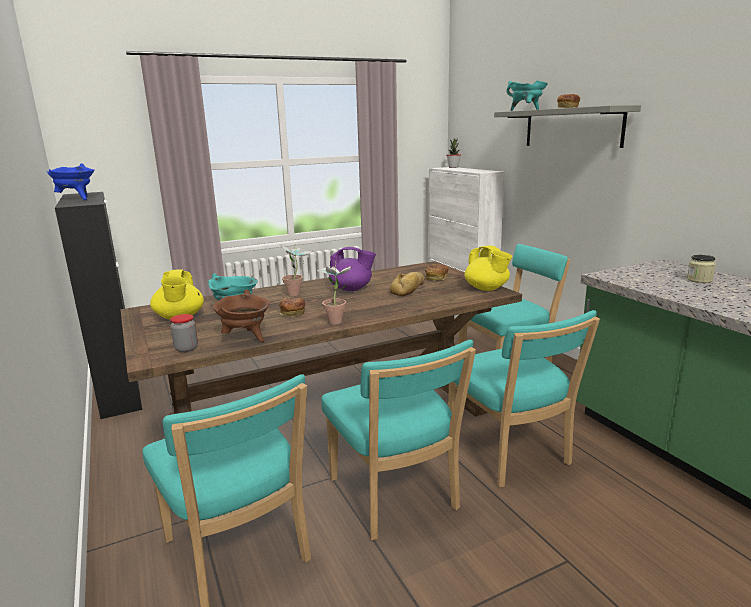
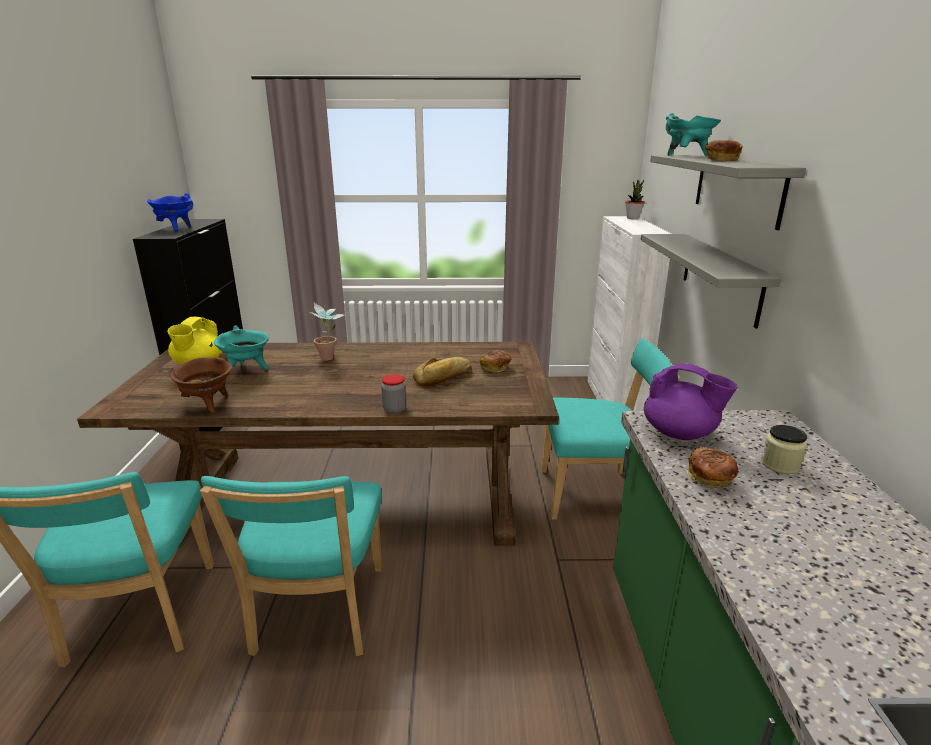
camera: 25 degrees right, 5 degrees up
jar [170,314,198,352] -> jar moved to [381,374,407,414]
bread [279,297,305,317] -> bread moved to [687,447,738,488]
potted plant [317,262,351,324] -> none
purple teapot [329,247,376,291] -> purple teapot moved to [644,363,738,440]
turquoise chair [448,310,600,487] -> none
yellow teapot [464,246,512,291] -> none
none -> grey shelf [641,234,781,329]

